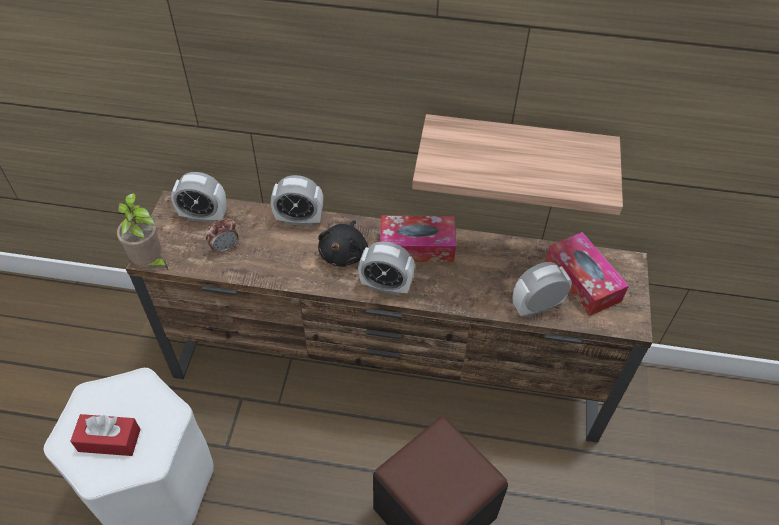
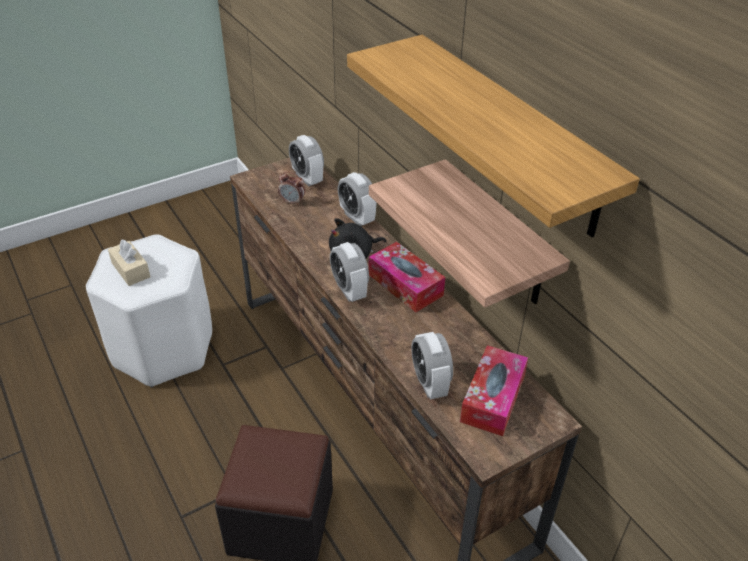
camera: 50 degrees right, 10 degrees down
red tissue box [70,414,141,456] -> beige tissue box [108,239,151,286]
potted plant [117,193,168,269] -> none
alarm clock [513,262,572,317] -> alarm clock turned 135 degrees counterclockwise [411,332,453,400]
none -> shelf [347,35,640,237]

